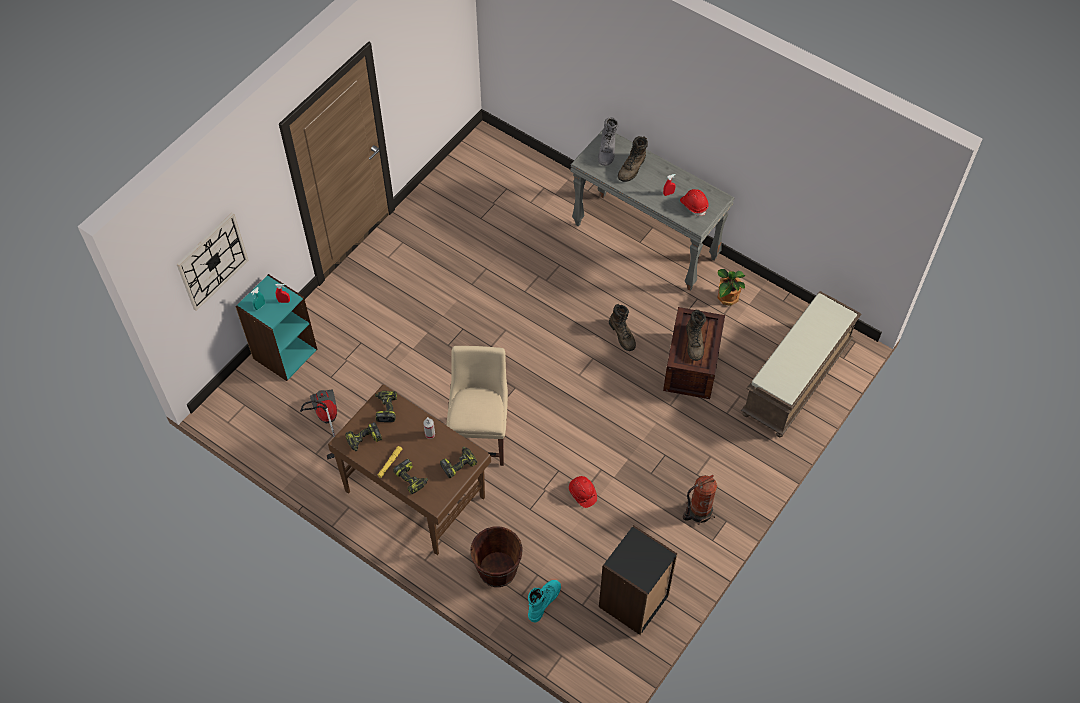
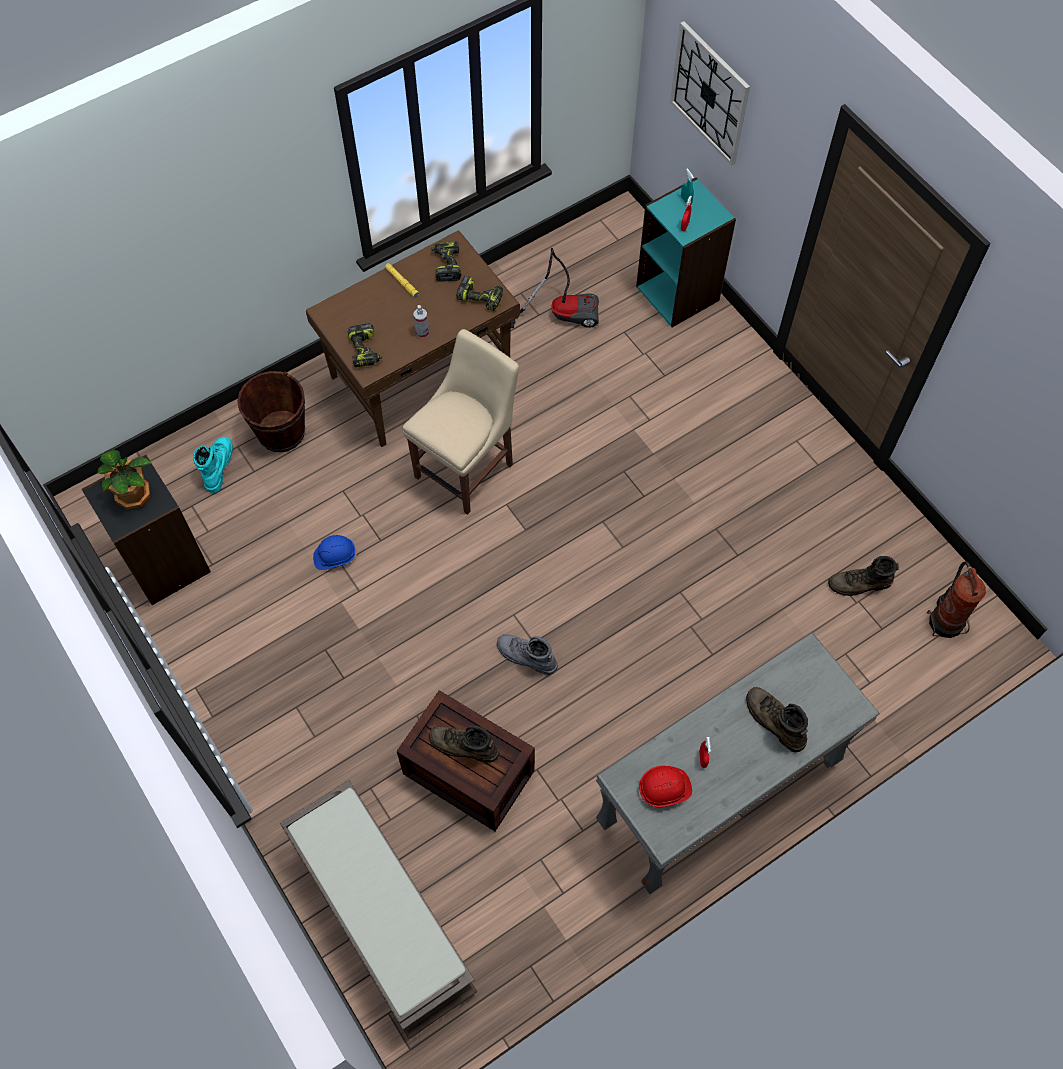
camera: 110 degrees right, 5 degrees up
power drill [393,459,428,495] -> none
beige chair [446,346,508,466] -> beige chair turned 75 degrees counterclockwise [403,329,519,515]
turquoise boot [528,580,561,622] -> turquoise boot turned 135 degrees counterclockwise [193,437,233,493]
red hard hat [569,476,597,508] -> blue hard hat [313,535,357,570]
grey boot [598,117,619,166] -> grey boot moved to [497,634,558,675]
brown boot [609,304,636,351] -> brown boot moved to [828,556,899,596]
fire extinguisher [683,475,717,525] -> fire extinguisher moved to [927,561,986,638]
potted plant [717,269,745,306] -> potted plant moved to [97,450,153,510]

